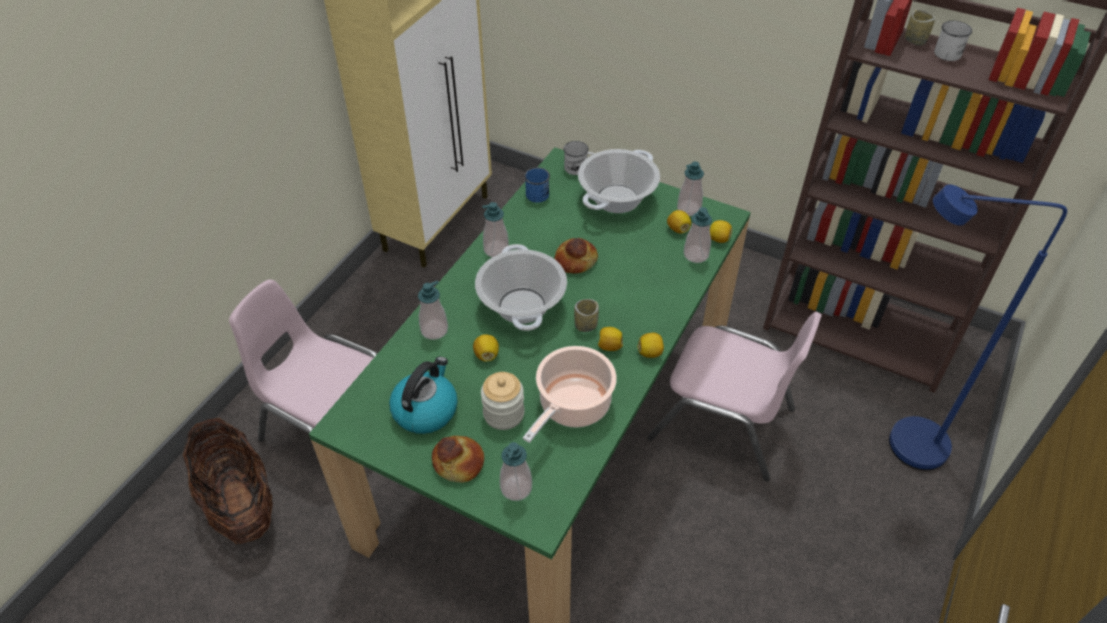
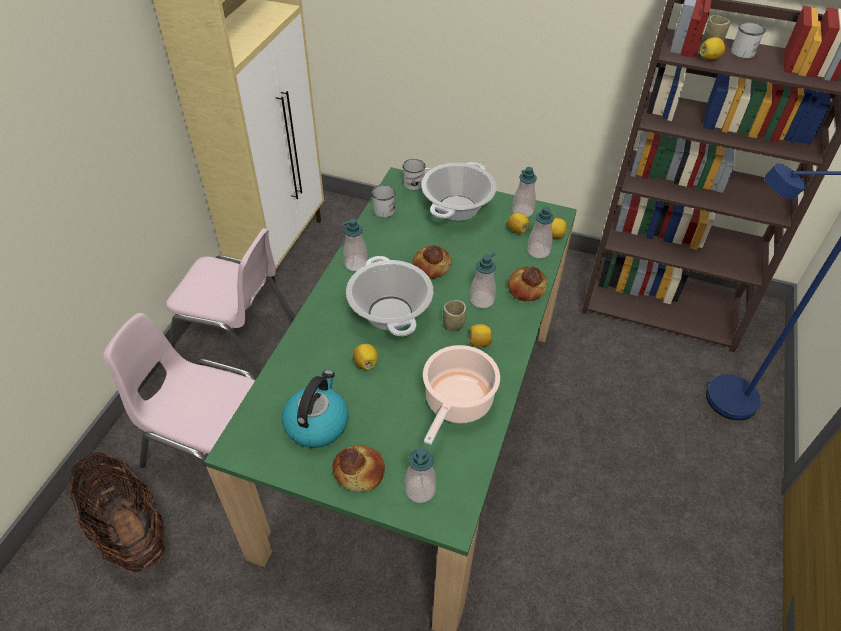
camera: 10 degrees left, 0 degrees up
soap dispenser [418,281,448,340] -> soap dispenser moved to [470,252,496,308]
jar [481,372,525,430] -> none
blue mug [524,167,550,203] -> white mug [372,185,396,218]
lemon [637,333,664,358] -> lemon moved to [700,37,725,60]
pink chair [647,312,822,481] -> pink chair moved to [166,228,296,374]
none -> bread [508,267,548,301]

